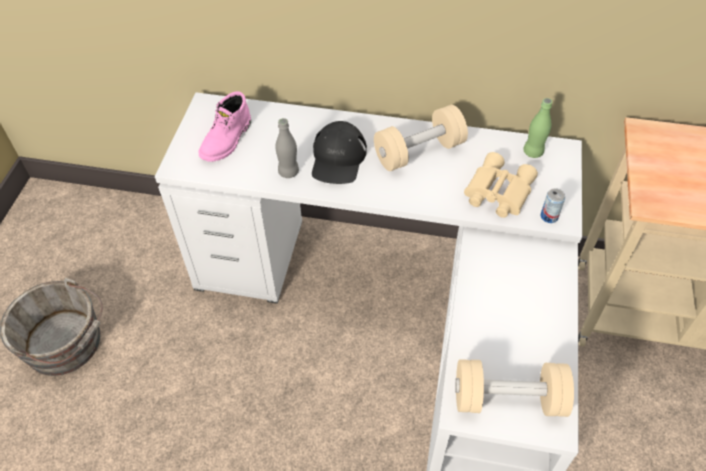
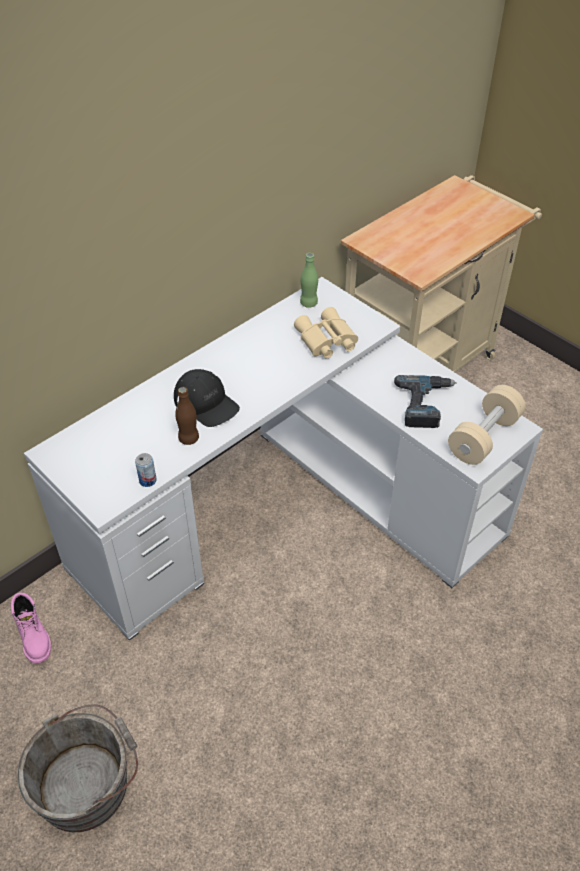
camera: 55 degrees left, 5 degrees down
pink boot [199,91,251,162] -> pink boot moved to [11,593,51,664]
grey bottle [275,118,299,178] -> brown bottle [175,387,199,445]
beige dumbbell [374,105,468,171] -> none
can [540,188,565,223] -> can moved to [135,453,157,487]
none -> power drill [394,375,457,428]

